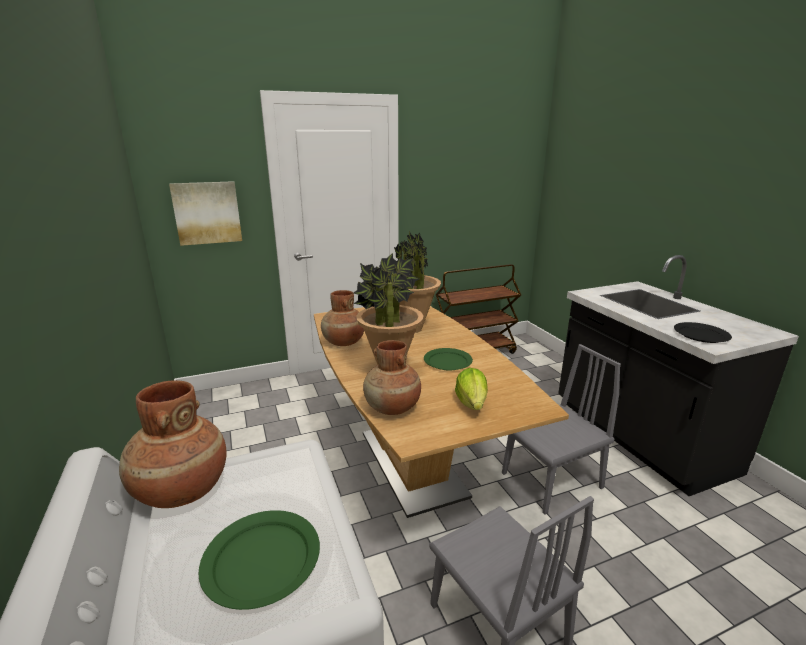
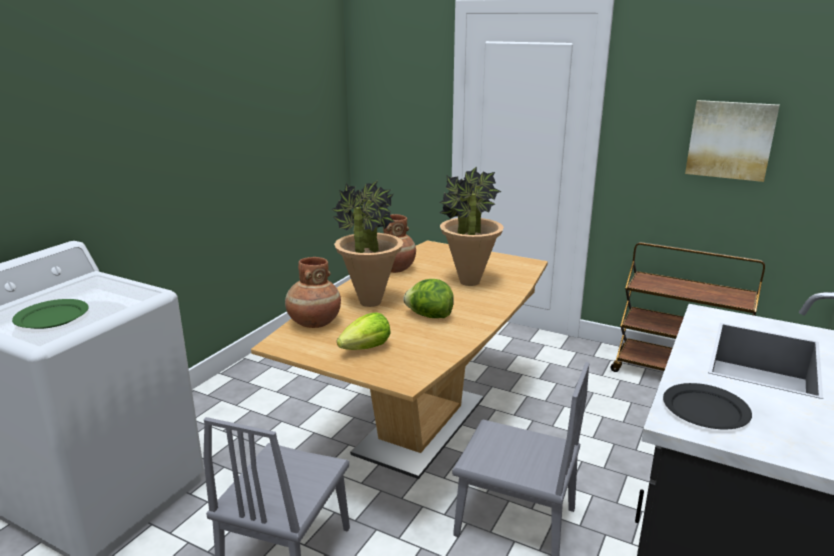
camera: 50 degrees right, 0 degrees up
brown vase [119,380,227,508] -> none
picture [169,181,242,246] -> picture moved to [685,100,780,182]
green plate [424,348,473,370] -> lettuce [403,279,454,318]

